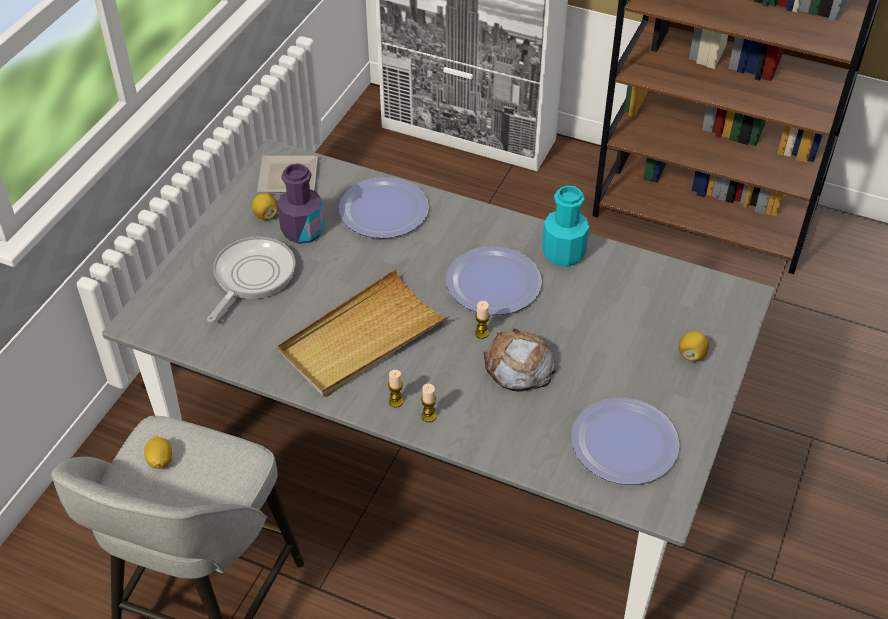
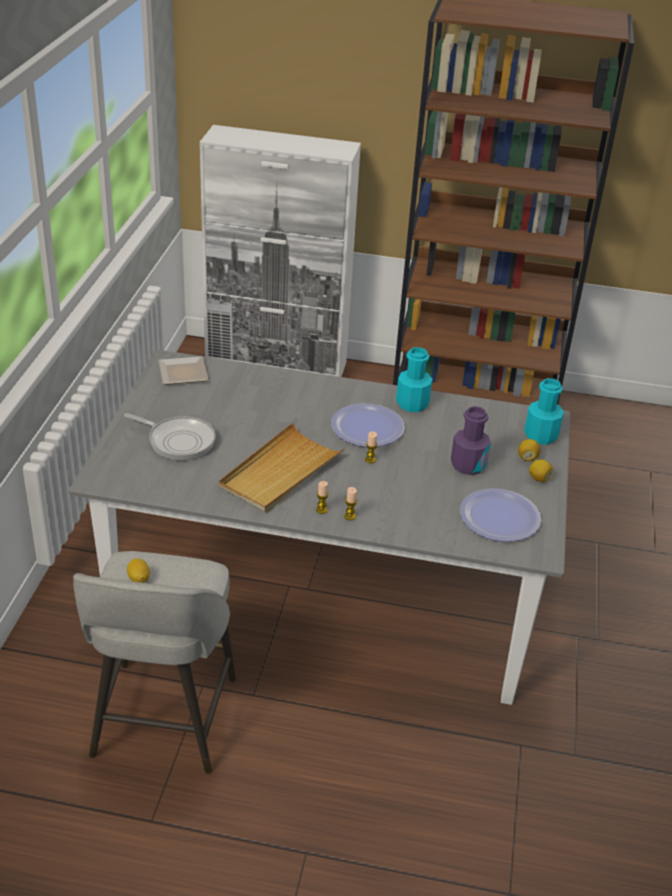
camera: 15 degrees left, 10 degrees down
frying pan [207,236,295,322] -> frying pan turned 105 degrees clockwise [124,413,216,460]
lemon [252,193,278,220] -> lemon moved to [529,459,553,482]
purple bottle [277,163,324,244] -> purple bottle moved to [451,406,491,475]
plate [339,177,429,238] -> none
bread [484,329,556,391] -> none
none -> turquoise bottle [524,378,564,445]

